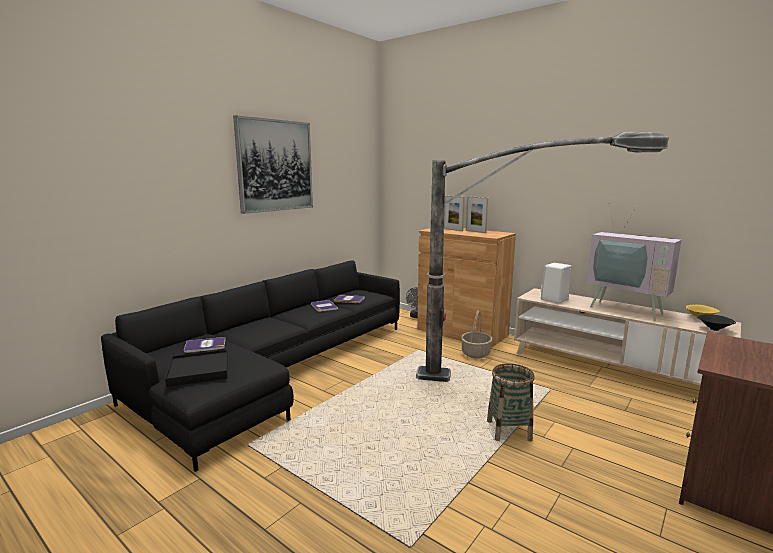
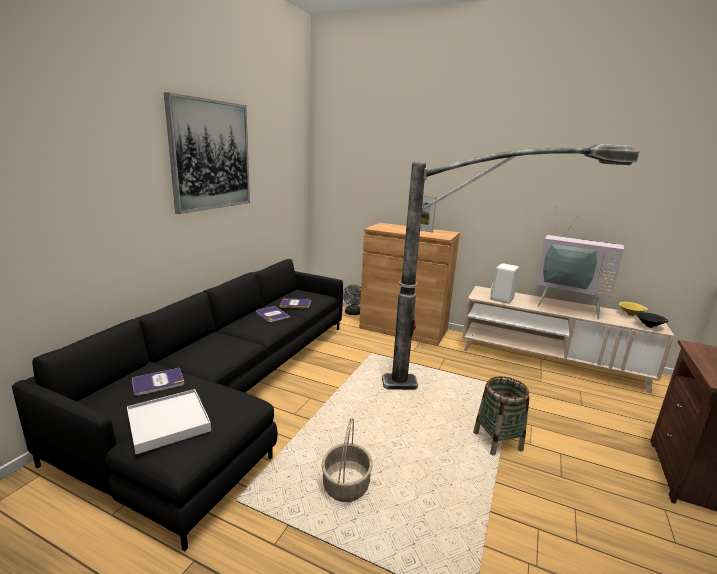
camera: 15 degrees left, 5 degrees up
black tray [165,350,228,387] -> white tray [127,389,211,454]
picture frame [444,196,465,231] -> none
basket [461,310,492,359] -> basket moved to [322,418,373,502]

